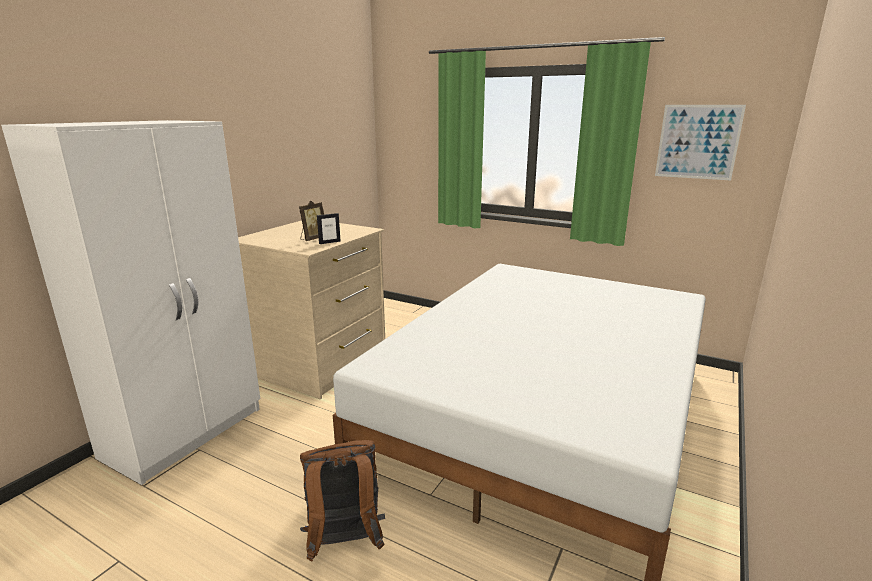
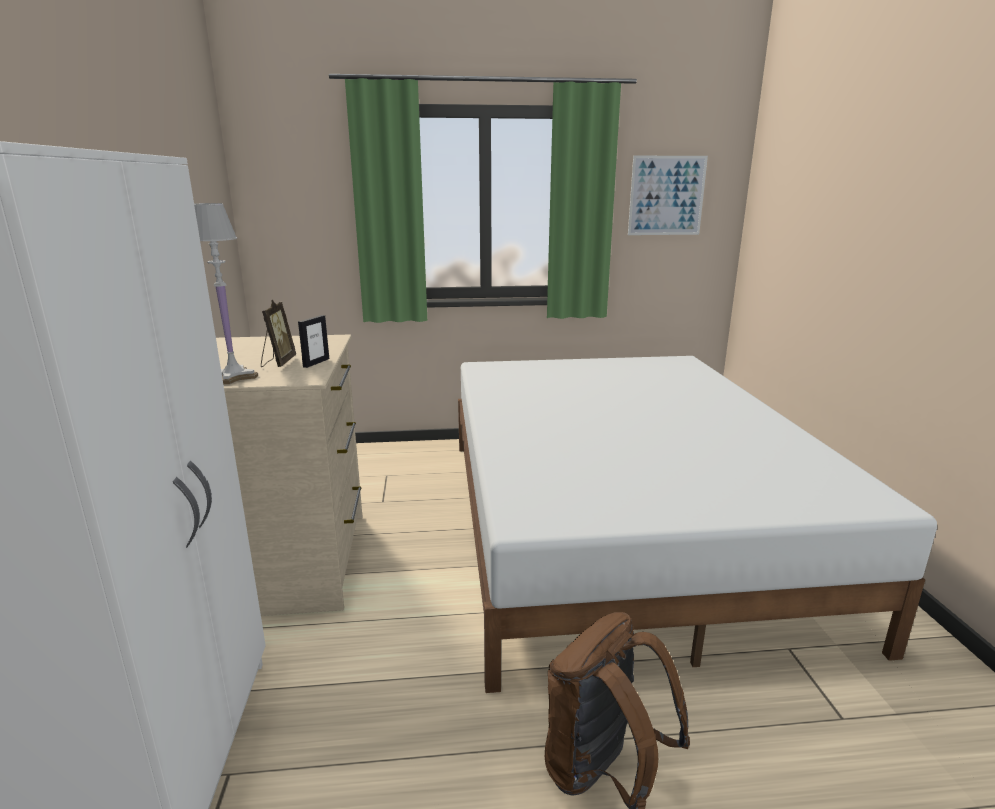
camera: 35 degrees left, 0 degrees up
none -> white table lamp [194,203,258,384]

